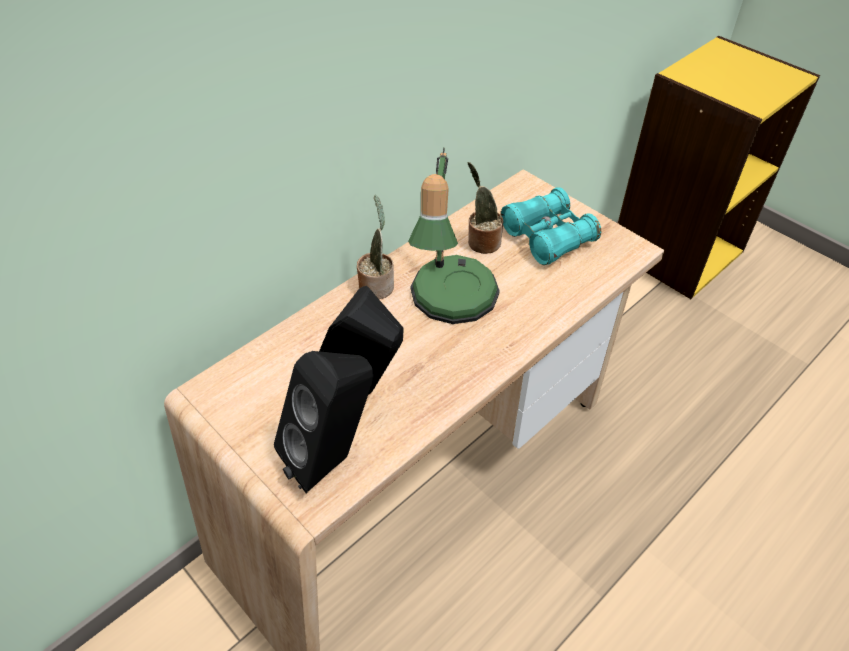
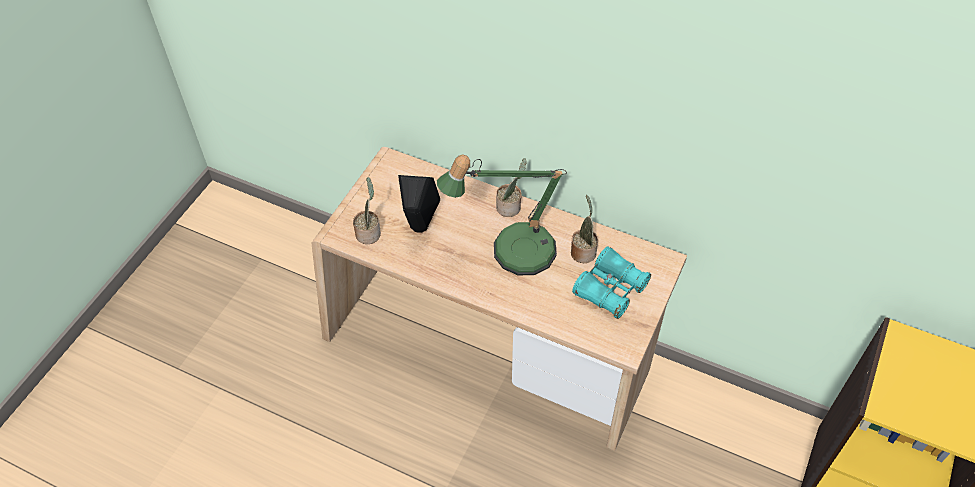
camera: 70 degrees right, 5 degrees up
black speaker [274,351,374,493] -> potted plant [353,177,381,244]

